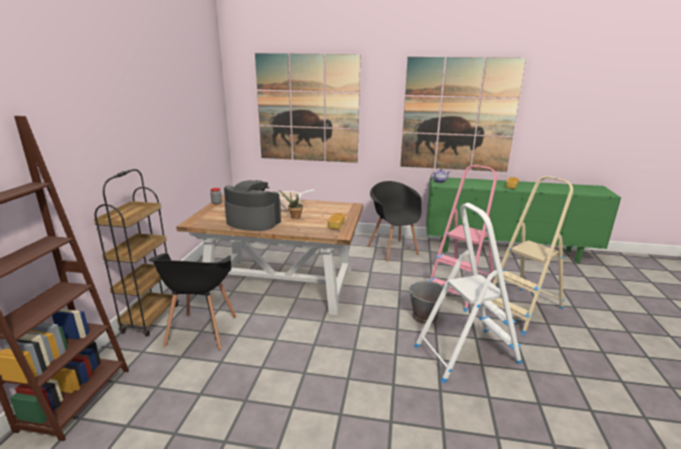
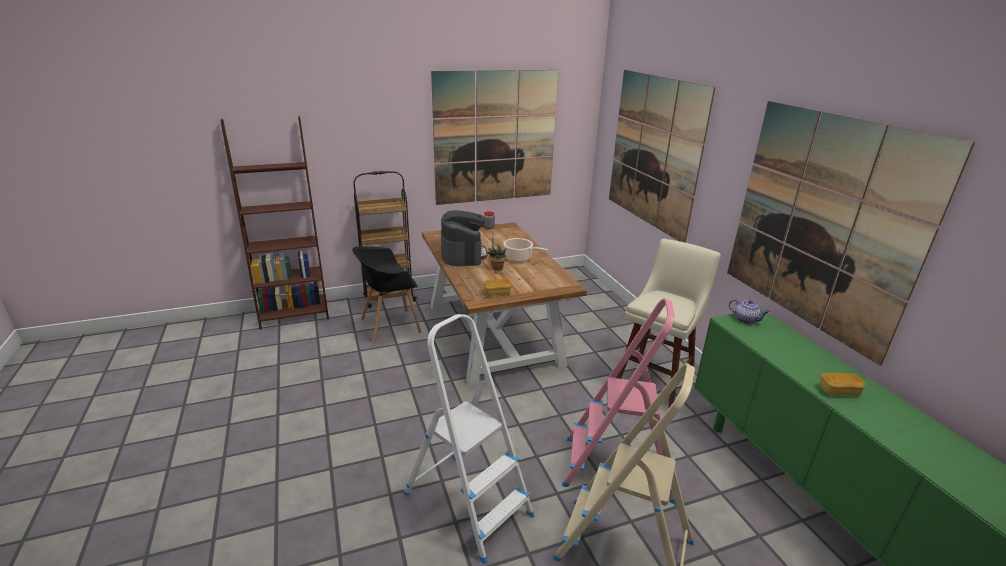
camera: 60 degrees right, 5 degrees up
black chair [367,181,422,262] -> beige stool [617,239,721,409]
grey bucket [408,281,446,324] -> none
none -> picture [431,70,559,205]

